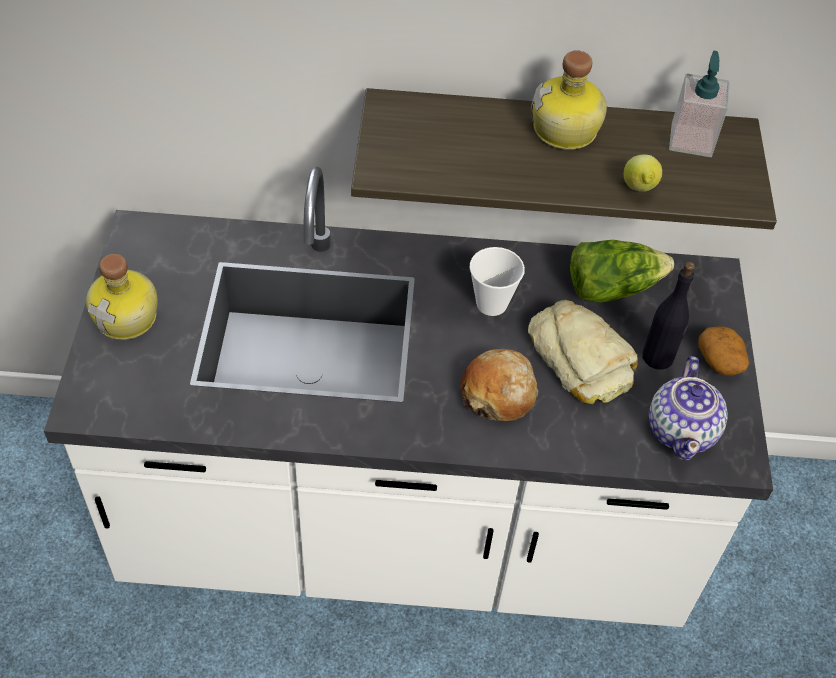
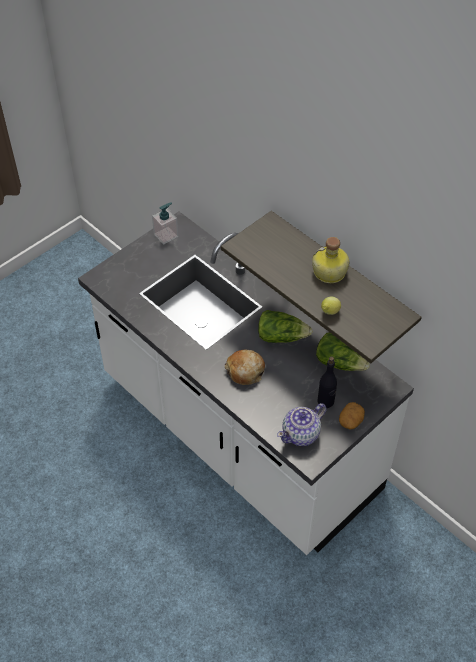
camera: 45 degrees right, 0 degrees up
bottle [86,254,158,340] -> none
cup [470,247,525,316] -> lettuce [258,310,313,343]
bread [528,300,638,404] -> none
soap dispenser [669,51,730,157] -> soap dispenser moved to [152,203,178,244]

